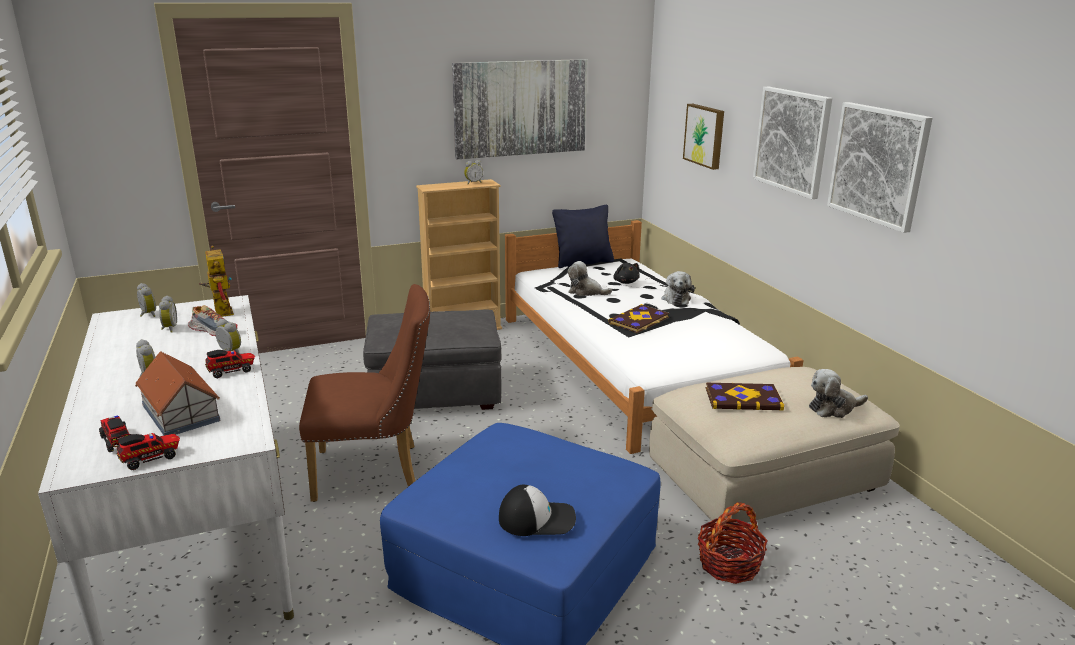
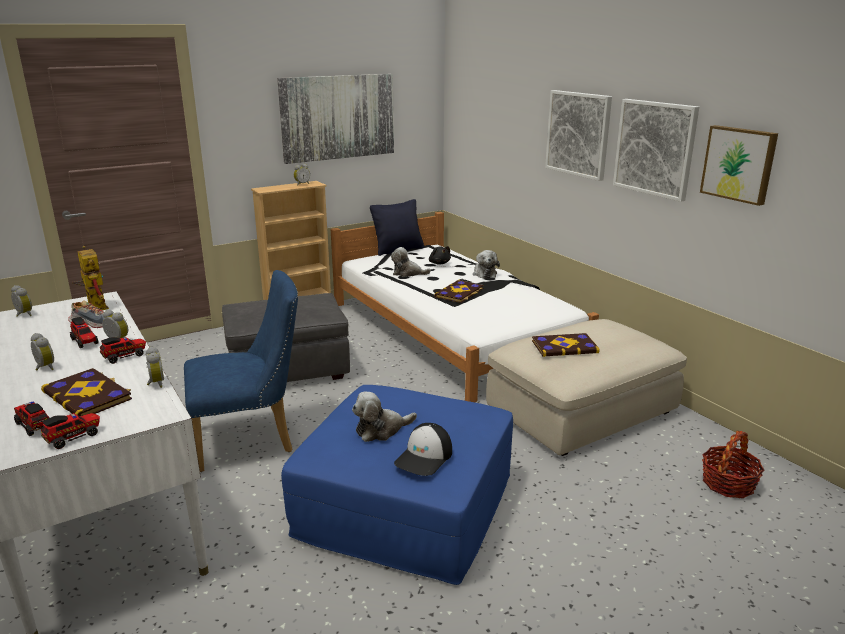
camera: 10 degrees left, 0 degrees up
toy house [135,351,220,435] -> book [41,368,132,416]
alarm clock [159,295,177,333] -> alarm clock moved to [146,346,164,388]
brown chair [299,284,430,502] -> blue chair [184,270,298,472]
cap [499,485,576,536] -> cap turned 135 degrees clockwise [394,423,452,476]
picture [683,104,724,170] -> picture moved to [700,125,778,206]
basket [698,502,768,584] -> basket moved to [702,431,765,498]
plush toy [809,369,868,418] -> plush toy moved to [352,392,417,442]
none -> toy truck [70,317,99,348]

